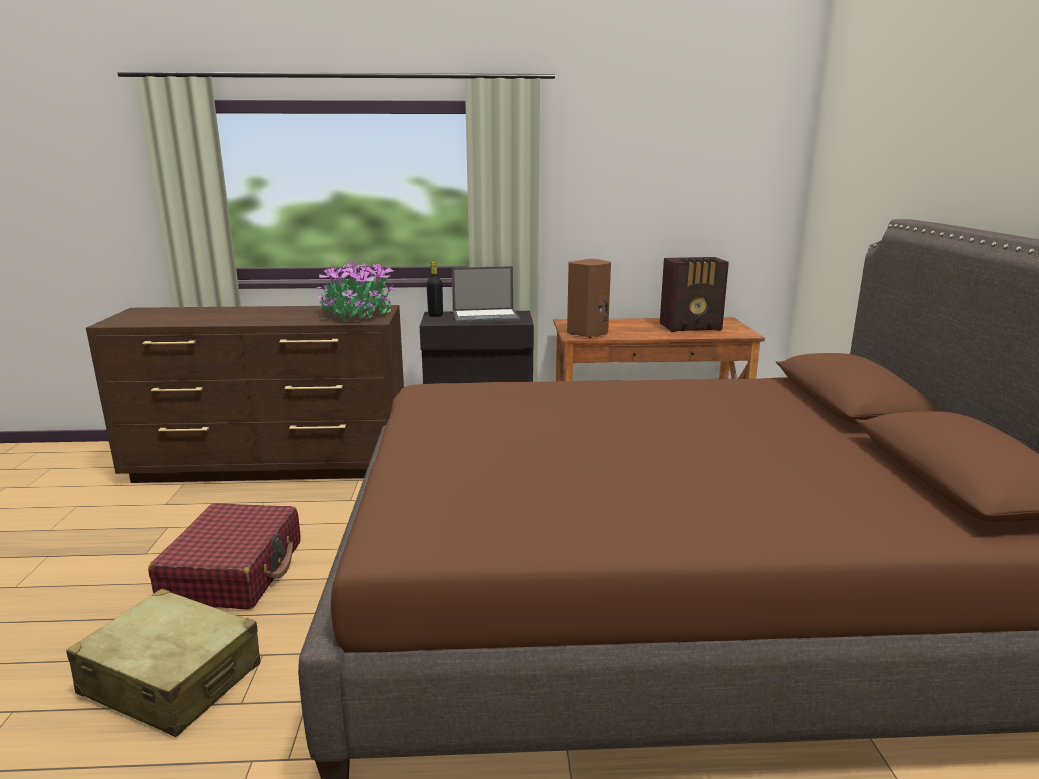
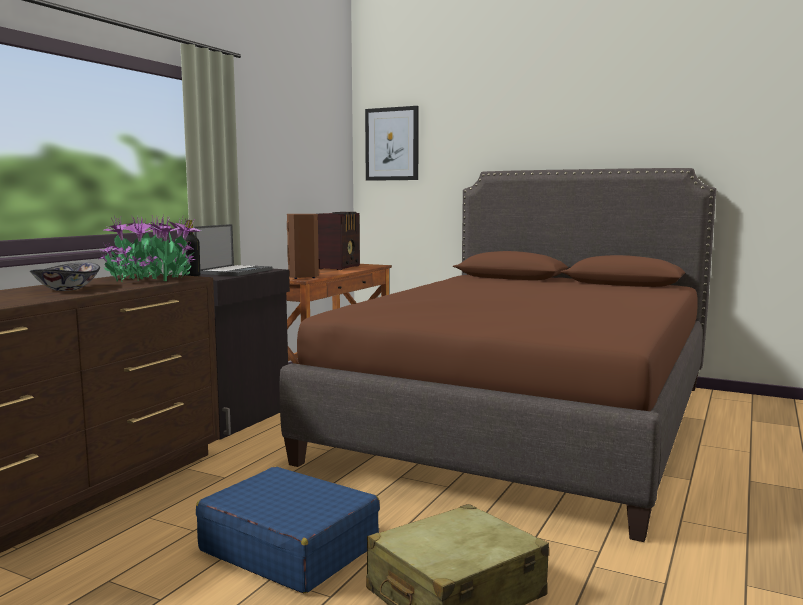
camera: 60 degrees left, 10 degrees down
red suitcase [148,503,301,610] -> blue suitcase [196,467,380,593]
none -> bowl [30,262,100,291]
none -> picture [365,106,419,181]

